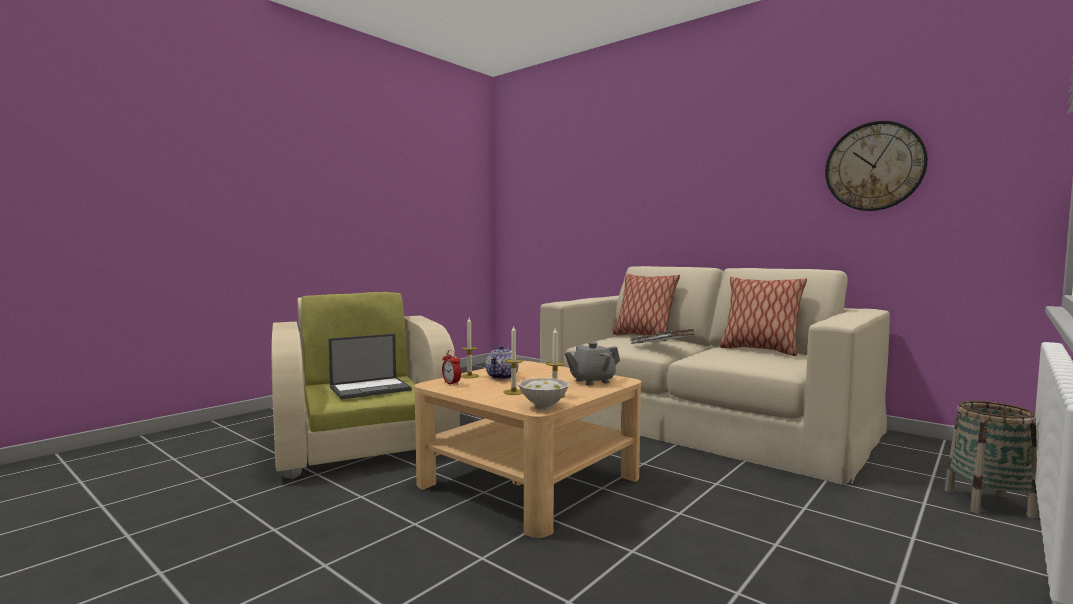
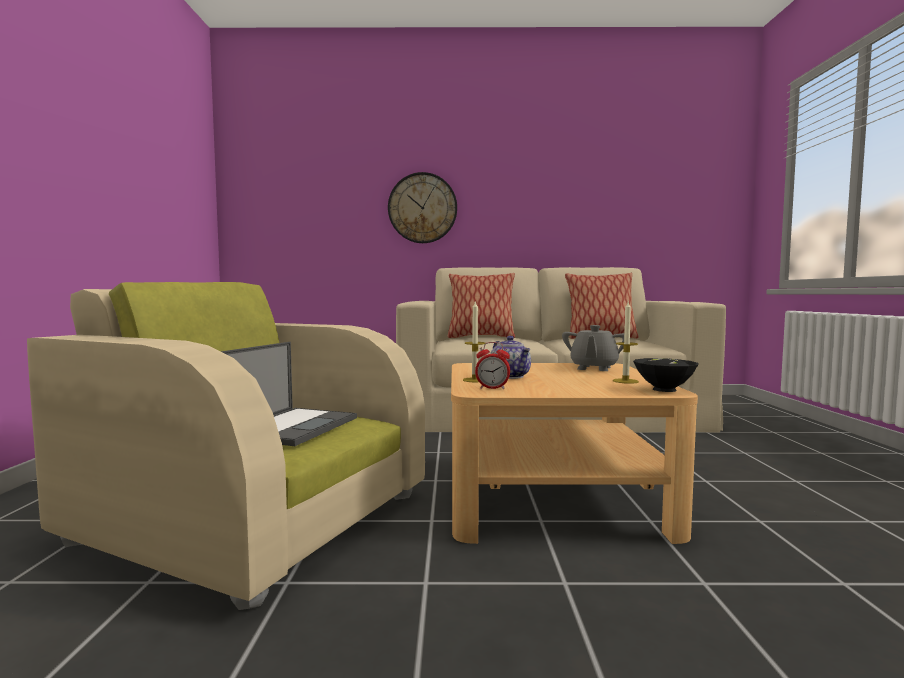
camera: 40 degrees left, 0 degrees up
candle [504,325,523,395] -> none
white bowl [518,378,569,410] -> black bowl [633,358,699,392]
white book [630,329,695,344] -> none
wall clock [825,121,928,211] -> wall clock moved to [388,172,457,243]
basket [944,401,1038,518] -> none

